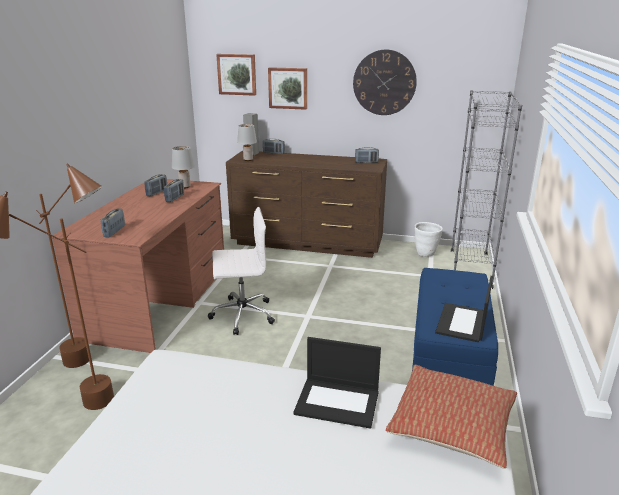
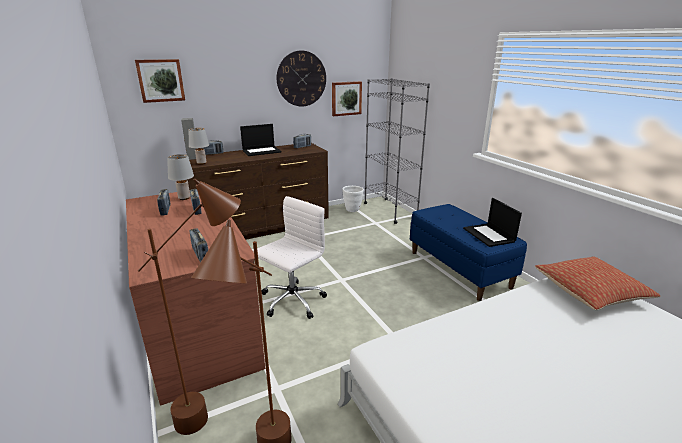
camera: 40 degrees left, 0 degrees up
picture [268,67,307,110] -> picture moved to [332,81,362,116]
laptop [293,337,381,429] -> laptop moved to [240,124,282,156]

